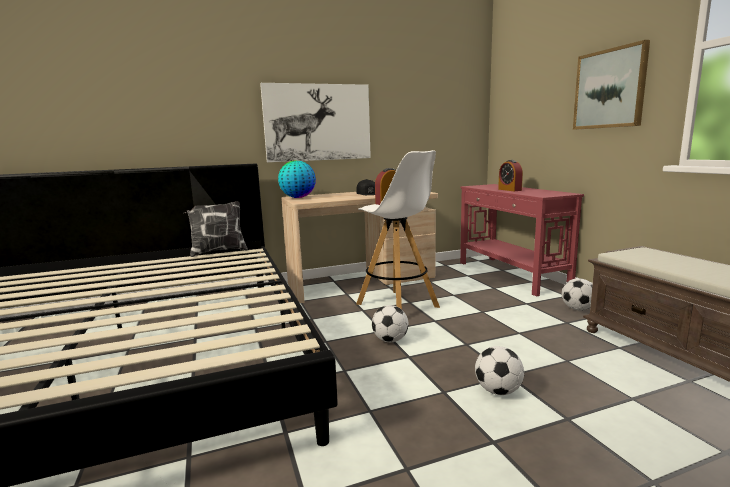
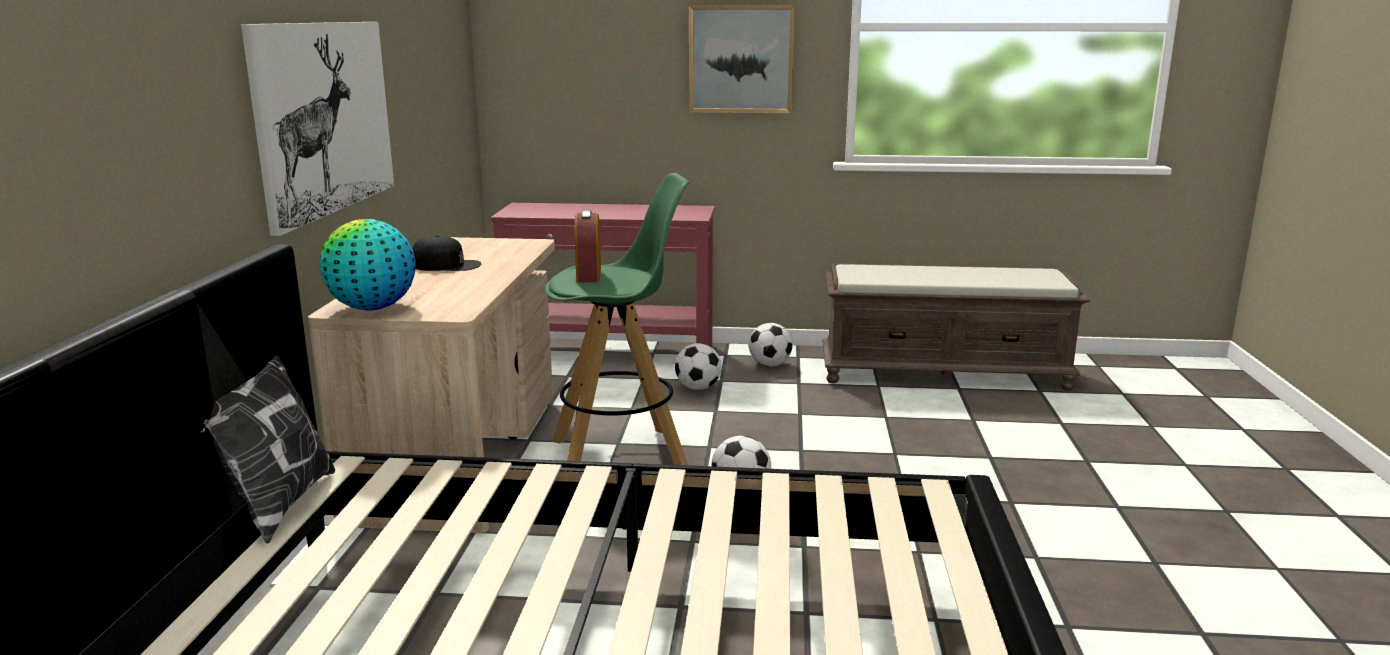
camera: 65 degrees left, 5 degrees up
white stool [356,150,440,309] -> green stool [545,173,690,465]
football [475,346,524,395] -> football moved to [675,343,722,390]
alarm clock [498,160,523,191] -> none

